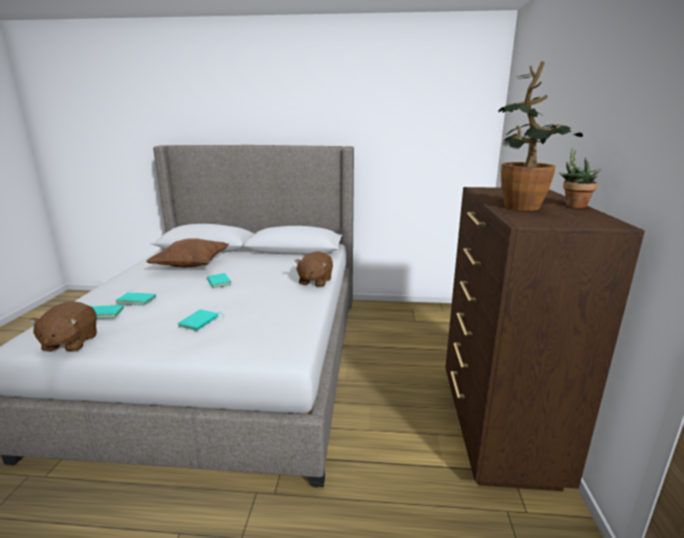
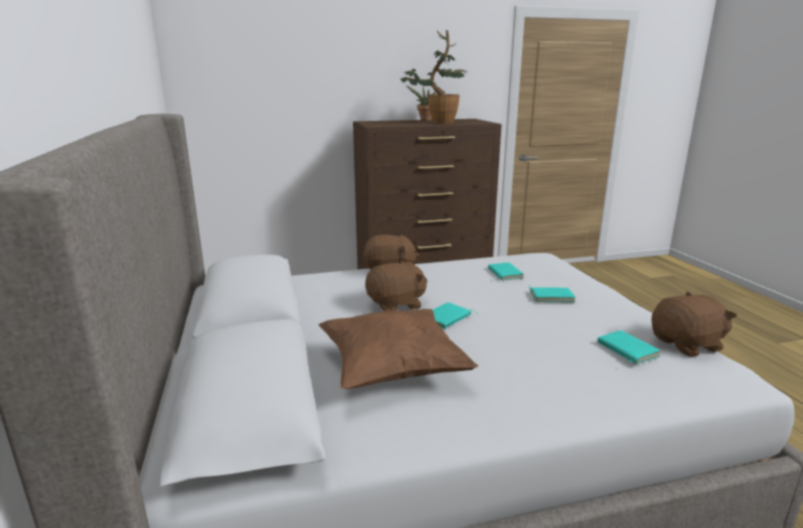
camera: 110 degrees left, 0 degrees up
turquoise book [116,290,156,306] -> turquoise book moved to [488,262,523,280]
none -> brown plush toy [365,261,427,311]

